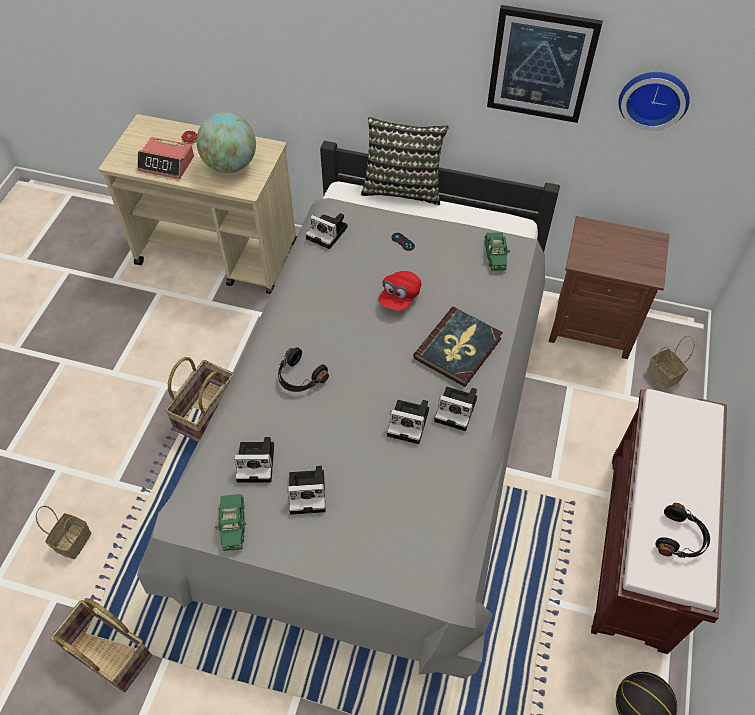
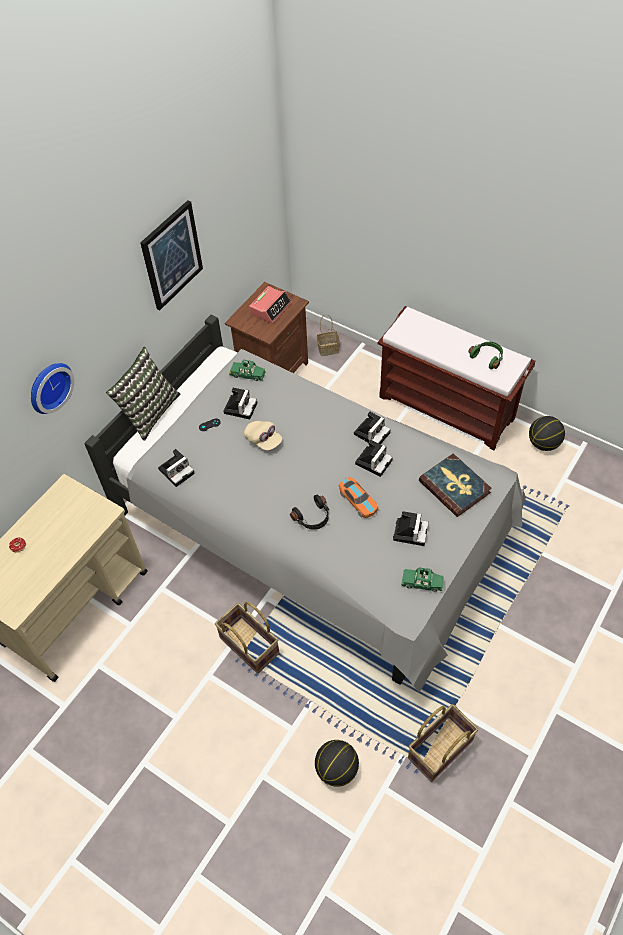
camera: 70 degrees left, 0 degrees up
basket [36,506,91,559] -> basketball [315,740,359,787]
alarm clock [137,137,194,179] -> alarm clock moved to [249,286,292,324]
globe [196,112,256,173] -> none
camera [234,437,274,483] -> camera moved to [224,388,257,420]
red cap [378,271,421,311] -> beige cap [244,421,282,450]
book [413,307,503,387] -> book moved to [419,453,492,517]
wall clock [618,72,690,131] -> wall clock moved to [31,363,74,414]
black headphones [655,503,710,558] -> green headphones [469,342,503,370]
none -> toy car [339,477,378,518]

